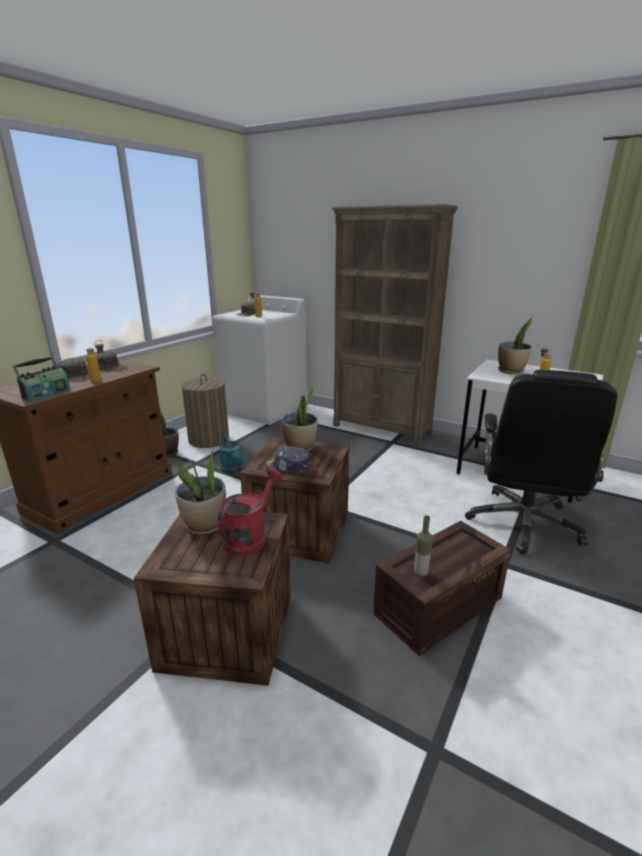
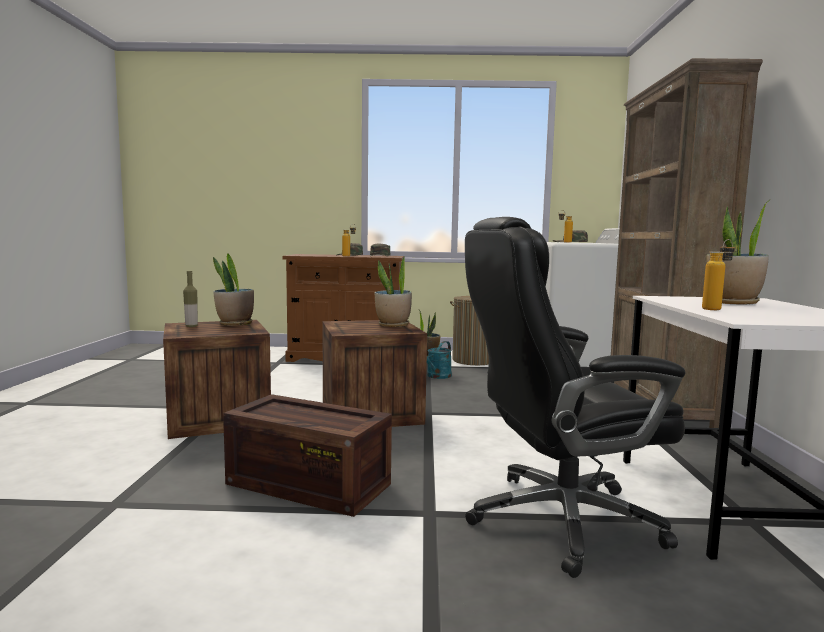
camera: 60 degrees right, 15 degrees down
radio [13,357,70,402] -> none
red watering can [218,468,283,556] -> none
cap [265,446,312,474] -> none
bottle [414,515,433,577] -> bottle moved to [183,271,198,327]

